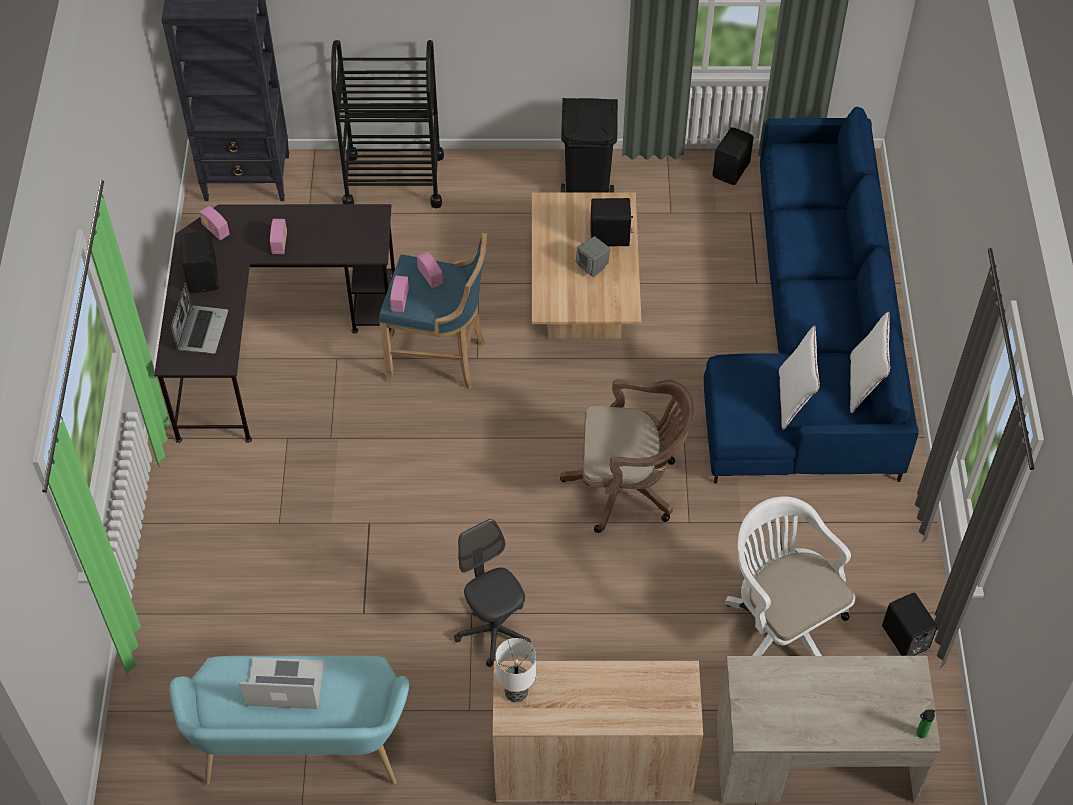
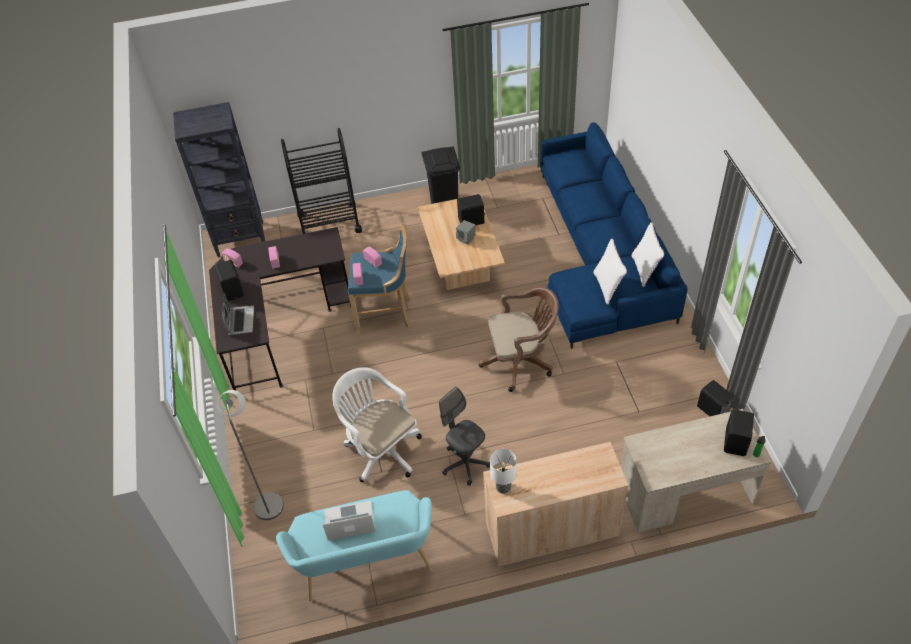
camera: 10 degrees left, 5 degrees down
black speaker [713,127,754,185] -> black speaker moved to [724,409,754,456]
white office chair [725,496,855,656] -> white office chair moved to [332,367,422,482]
none -> grey floor lamp [217,390,284,520]

